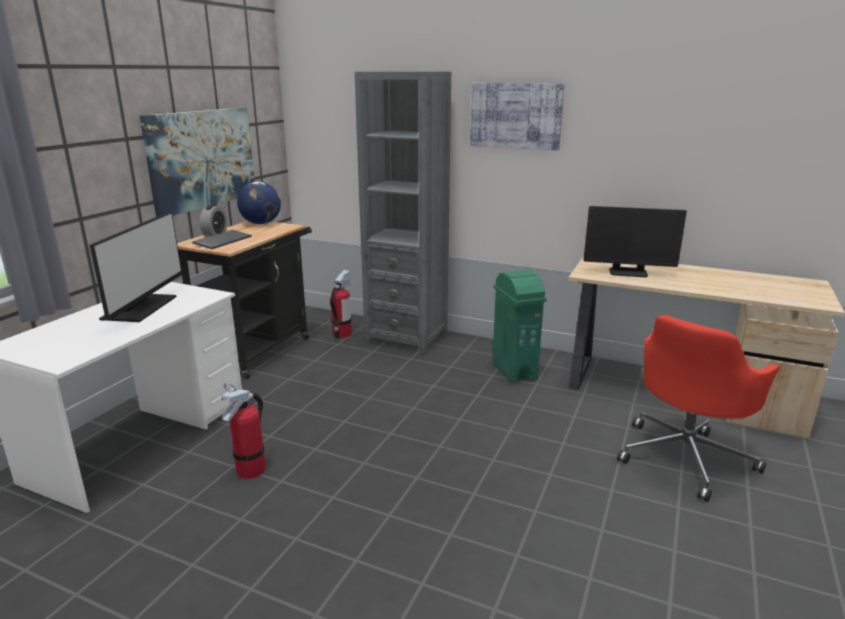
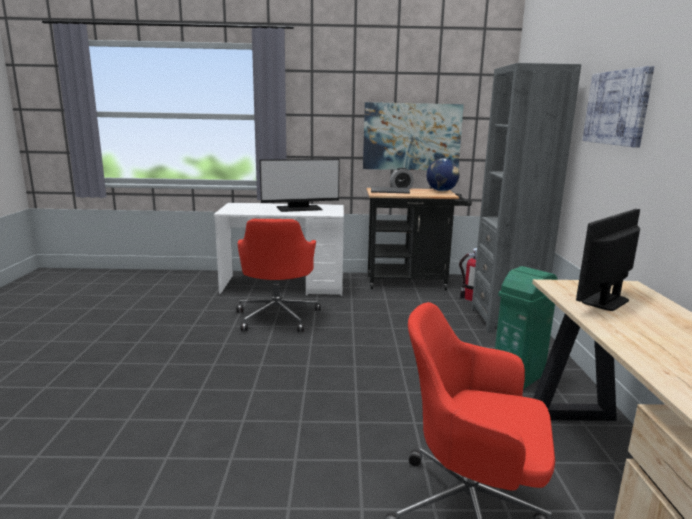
camera: 65 degrees right, 5 degrees down
fire extinguisher [221,383,266,479] -> red office chair [236,219,321,332]
monitor [584,206,687,277] -> monitor turned 60 degrees clockwise [576,209,640,311]

